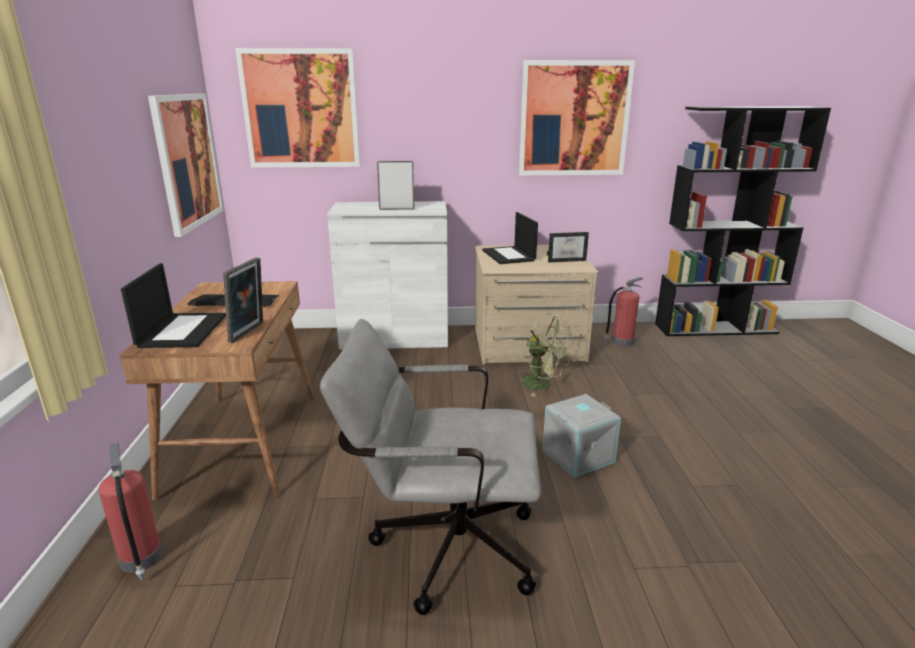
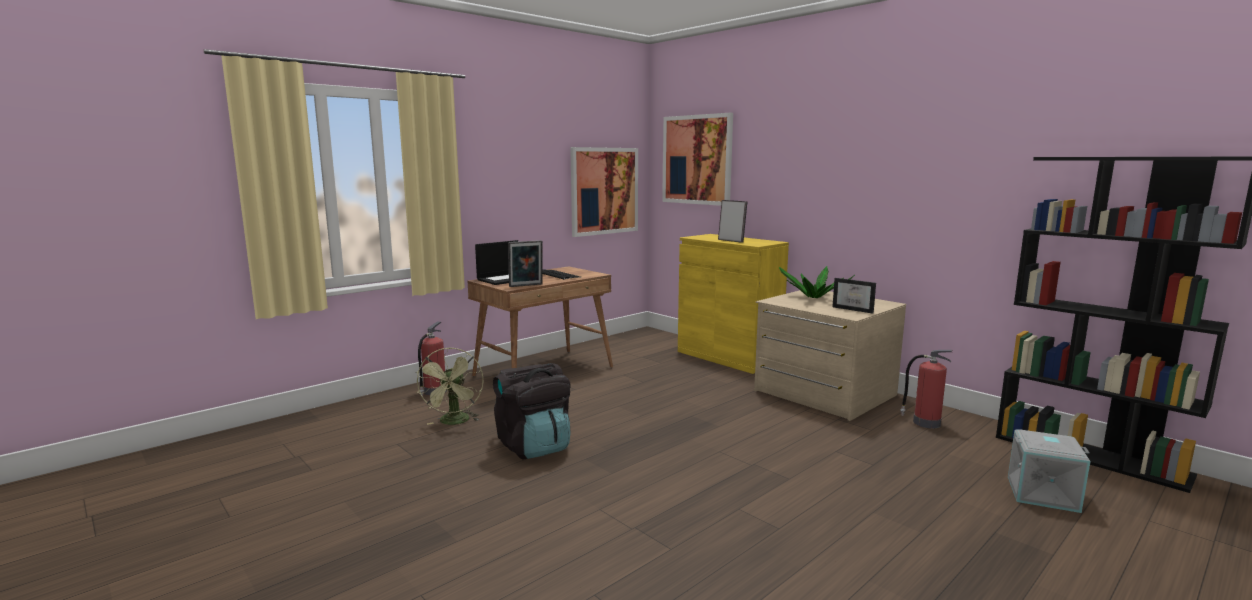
camera: 50 degrees right, 10 degrees down
grey office chair [320,319,541,615] -> black backpack [493,363,571,459]
white cabinet [327,201,448,350] -> yellow cabinet [678,234,789,374]
laptop [482,212,538,264] -> potted plant [779,266,855,298]
picture [519,60,635,175] -> none
green fan [519,313,572,397] -> green fan moved to [416,347,484,425]
grey storage box [543,394,621,478] -> grey storage box moved to [1008,429,1091,513]

